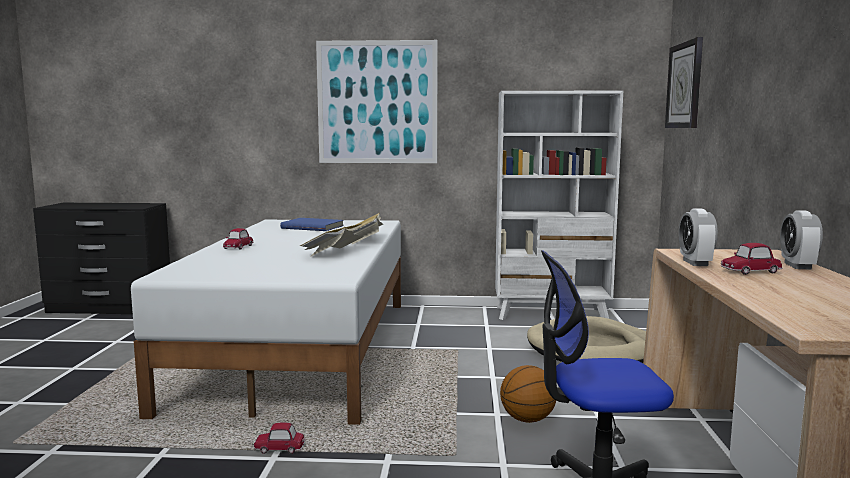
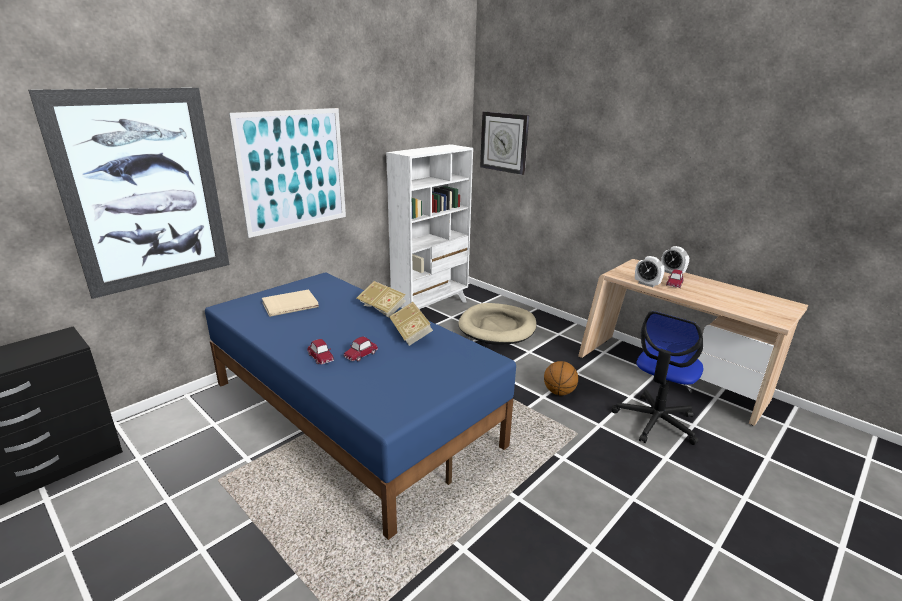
camera: 50 degrees left, 15 degrees up
white bed [131,220,401,425] -> blue bed [205,273,516,540]
toy car [254,422,305,454] -> toy car moved to [344,337,378,361]
blue book [280,218,344,231] -> beige book [262,289,319,317]
none -> picture [28,88,230,299]

